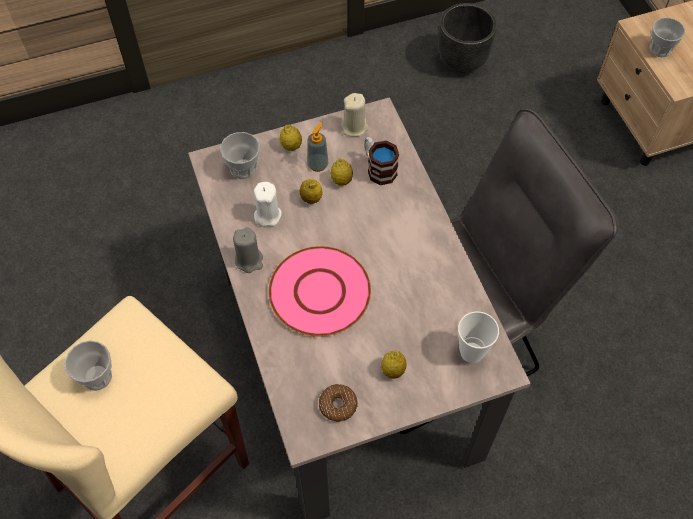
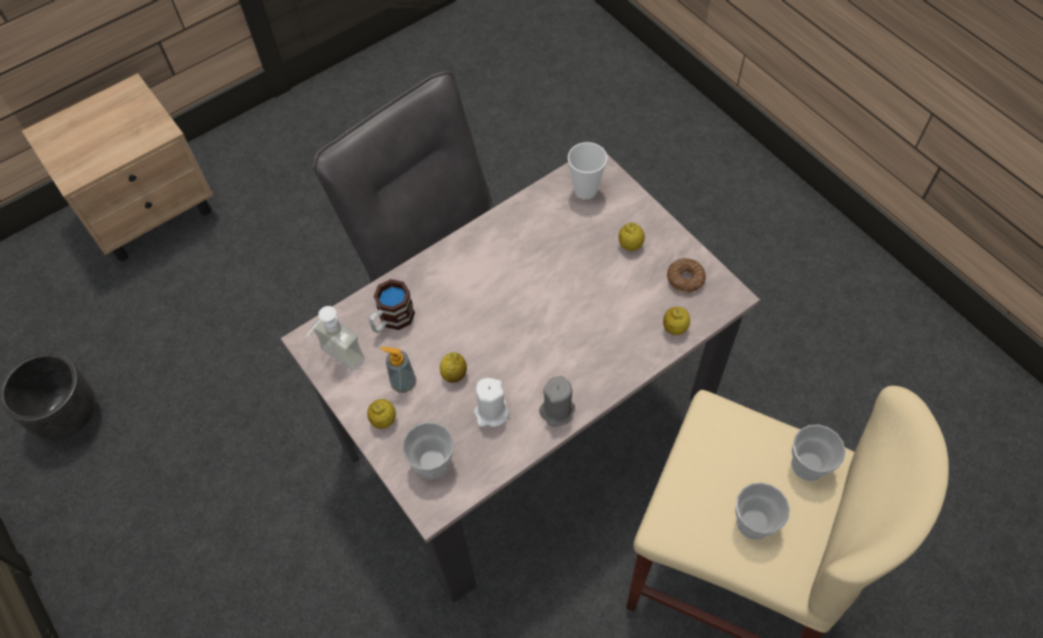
camera: 105 degrees left, 0 degrees up
pink plate [269,246,371,336] -> none
lemon [330,158,353,186] -> lemon moved to [663,307,690,335]
beige candle [341,93,369,137] -> soap dispenser [307,306,365,371]
cup [649,17,685,57] -> cup moved to [791,425,846,481]

